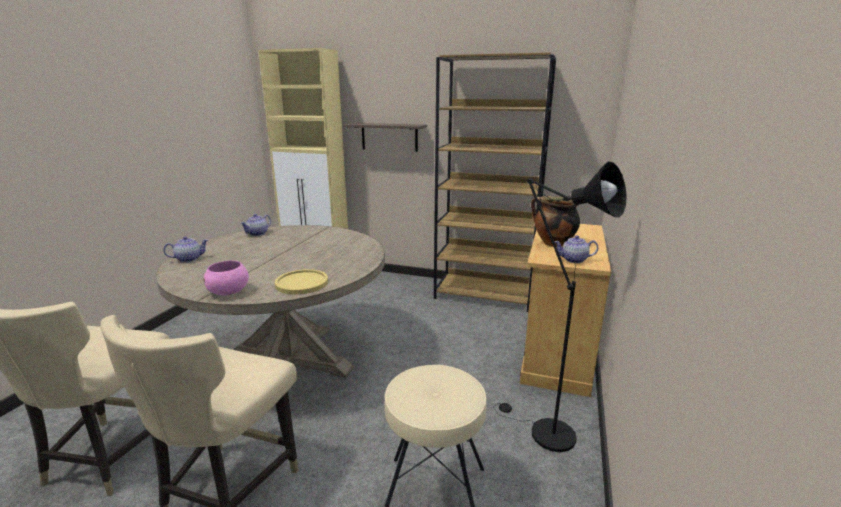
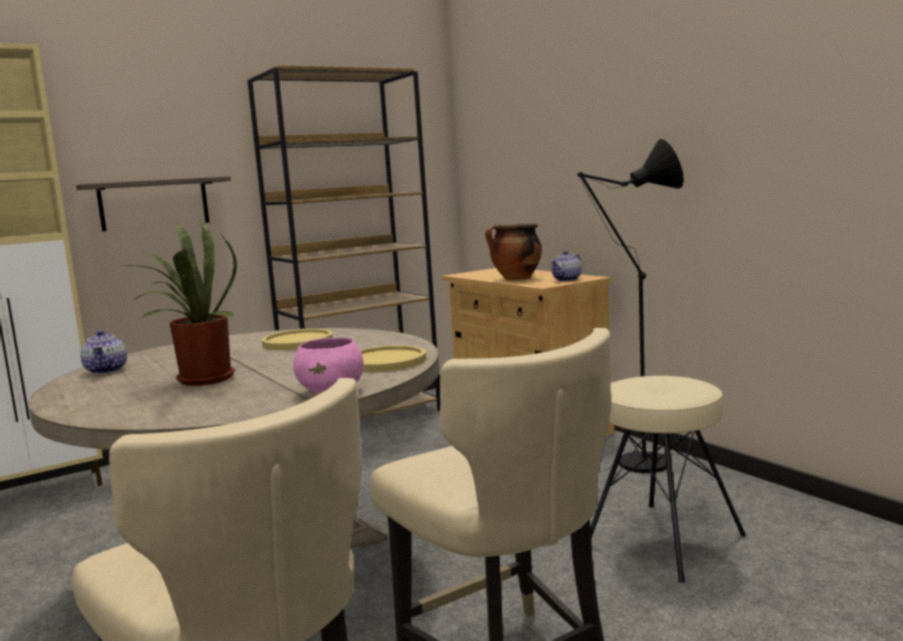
camera: 50 degrees left, 10 degrees down
teapot [163,236,208,262] -> none
none -> potted plant [134,221,237,386]
none -> yellow plate [262,329,333,350]

